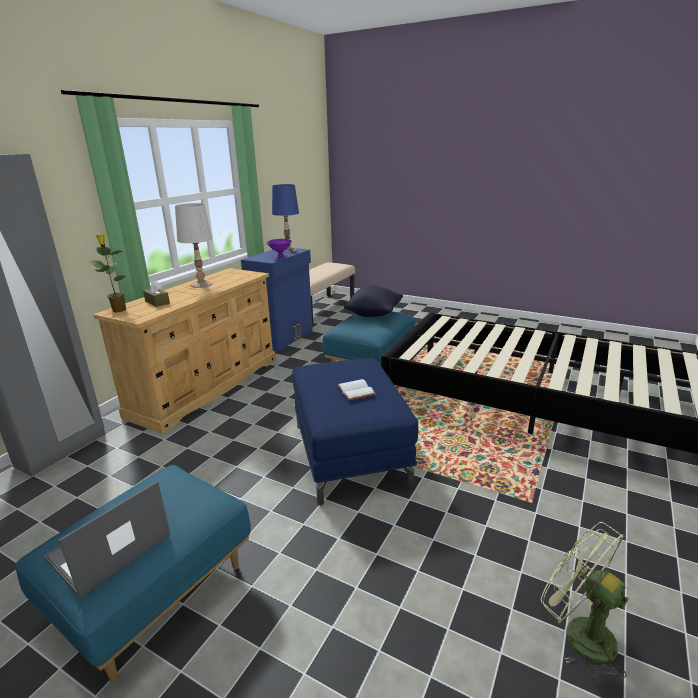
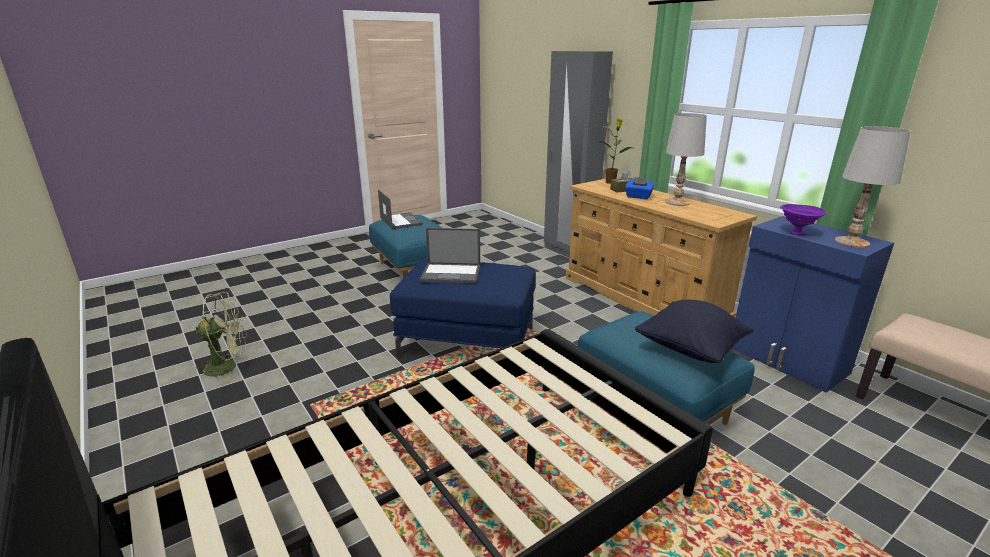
camera: 115 degrees right, 0 degrees up
blue table lamp [272,184,299,253] -> white table lamp [835,126,911,248]
white book [337,379,376,401] -> laptop [420,228,480,283]
none -> blue tissue box [625,177,655,199]

